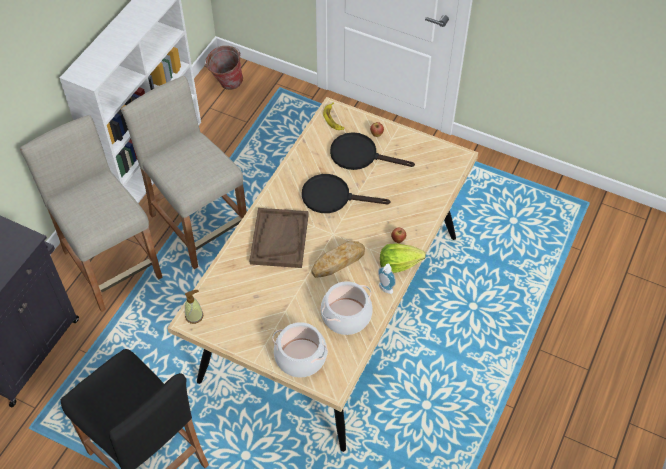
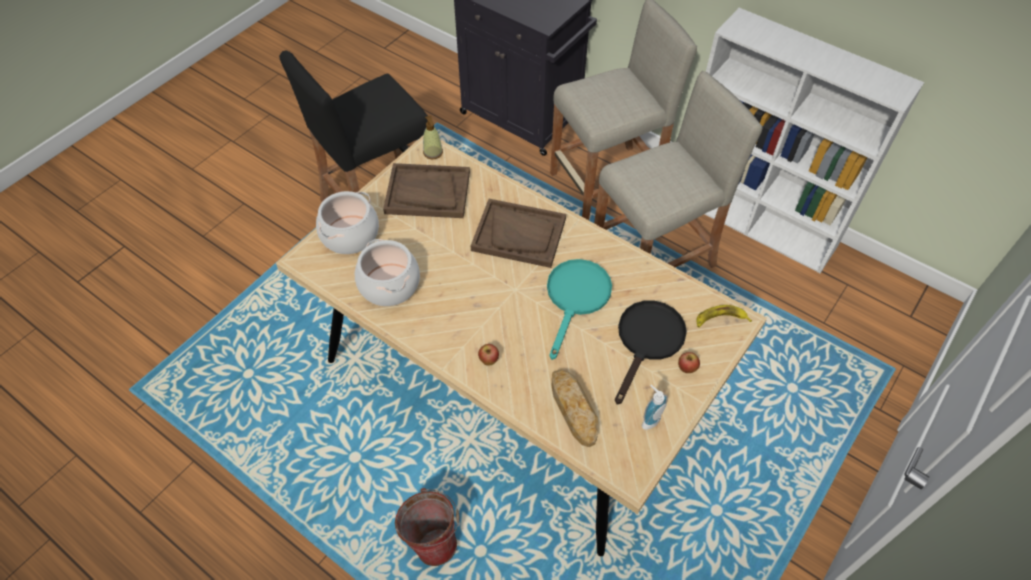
camera: 100 degrees right, 0 degrees up
bucket [205,46,243,90] -> bucket moved to [395,488,459,566]
black frying pan [302,174,391,213] -> turquoise frying pan [547,259,612,360]
bread [311,241,365,278] -> bread moved to [552,369,598,447]
soap dispenser [378,264,396,294] -> soap dispenser moved to [642,385,668,430]
lettuce [380,244,426,273] -> none
none -> brown tray [383,163,470,218]

